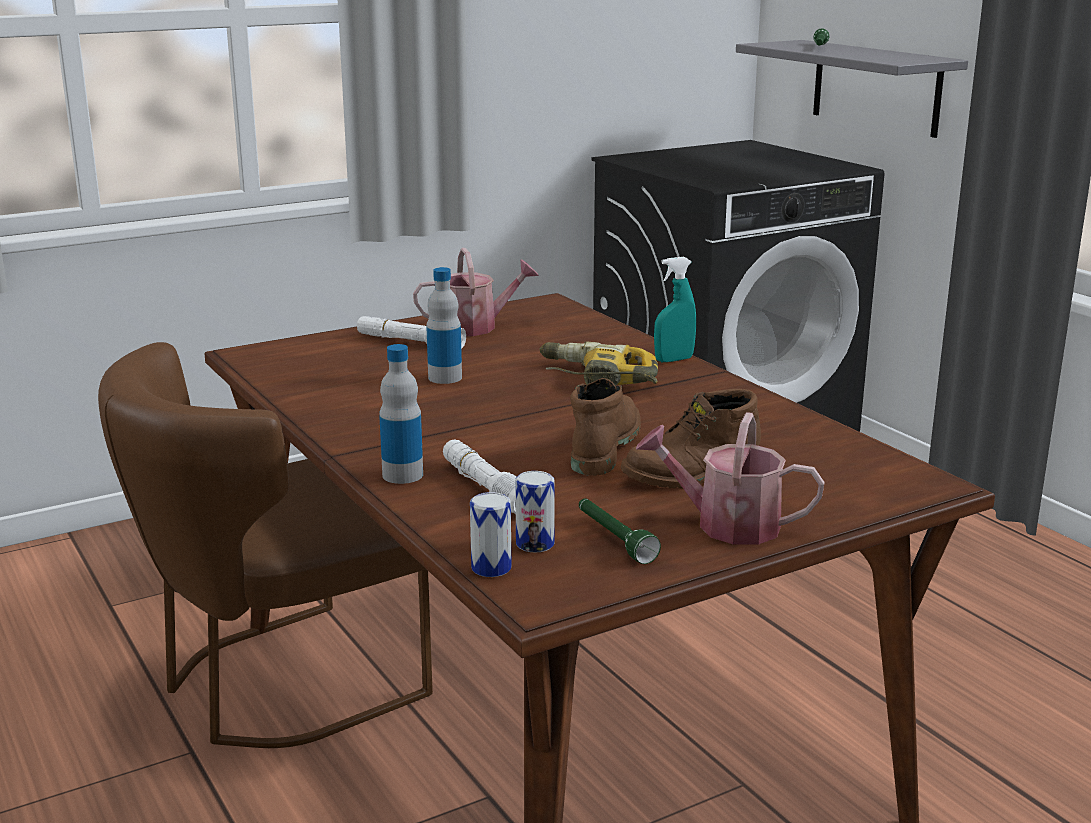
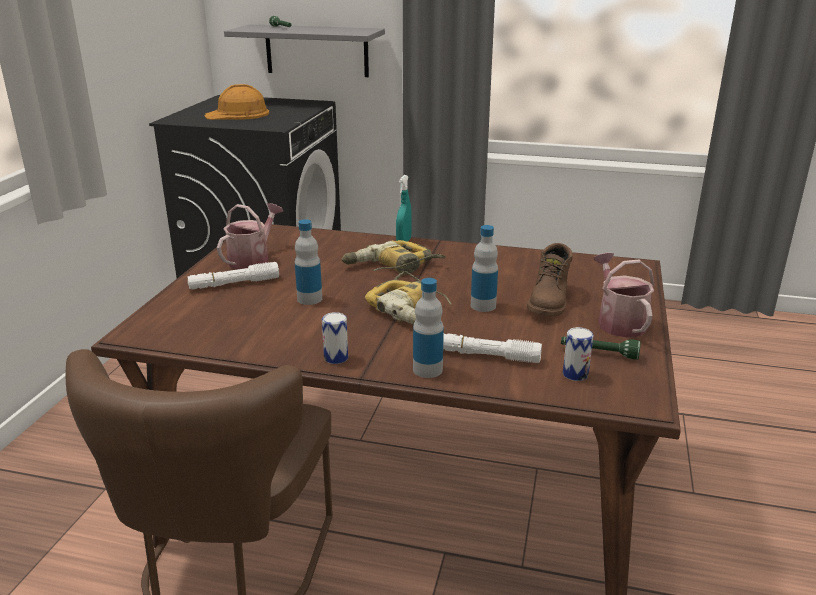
camera: 45 degrees left, 5 degrees up
can [470,492,511,577] -> can moved to [322,312,348,364]
brown boot [570,378,641,476] -> bottle [471,225,498,312]
watering can [636,412,825,544] -> watering can turned 105 degrees clockwise [594,253,654,338]
none -> orange hard hat [205,84,269,120]
none -> power drill [365,271,452,324]

